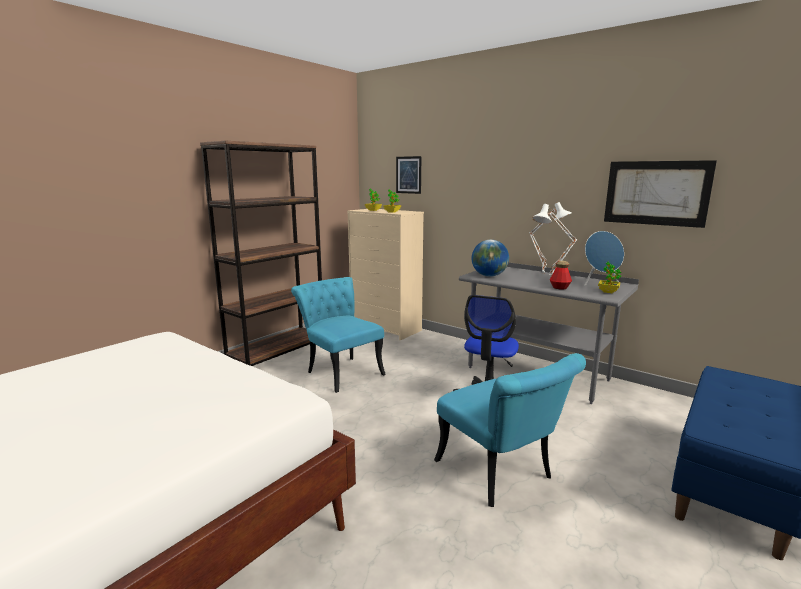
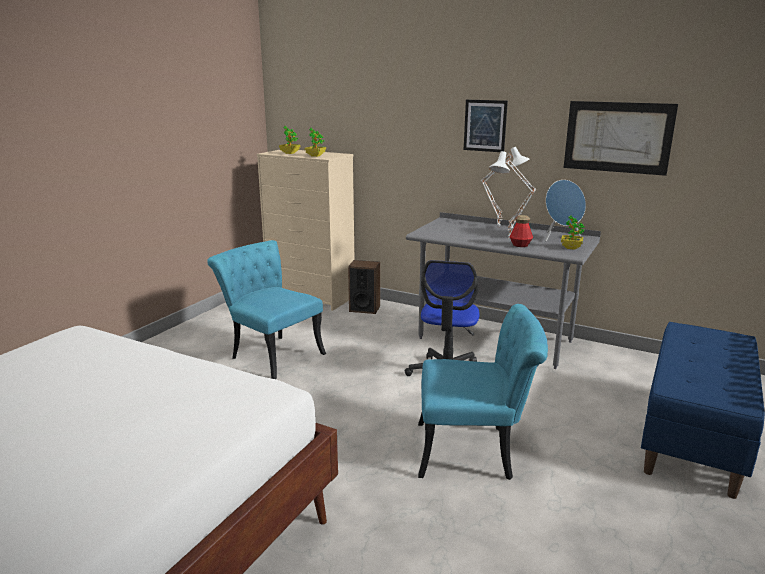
camera: 10 degrees left, 5 degrees up
brown bookcase [200,141,322,366] -> none
picture [396,156,421,194] -> picture moved to [464,100,508,152]
turquoise chair [434,353,586,507] -> turquoise chair turned 45 degrees counterclockwise [418,304,548,480]
globe [472,240,509,277] -> none
none -> speaker [348,260,380,314]

